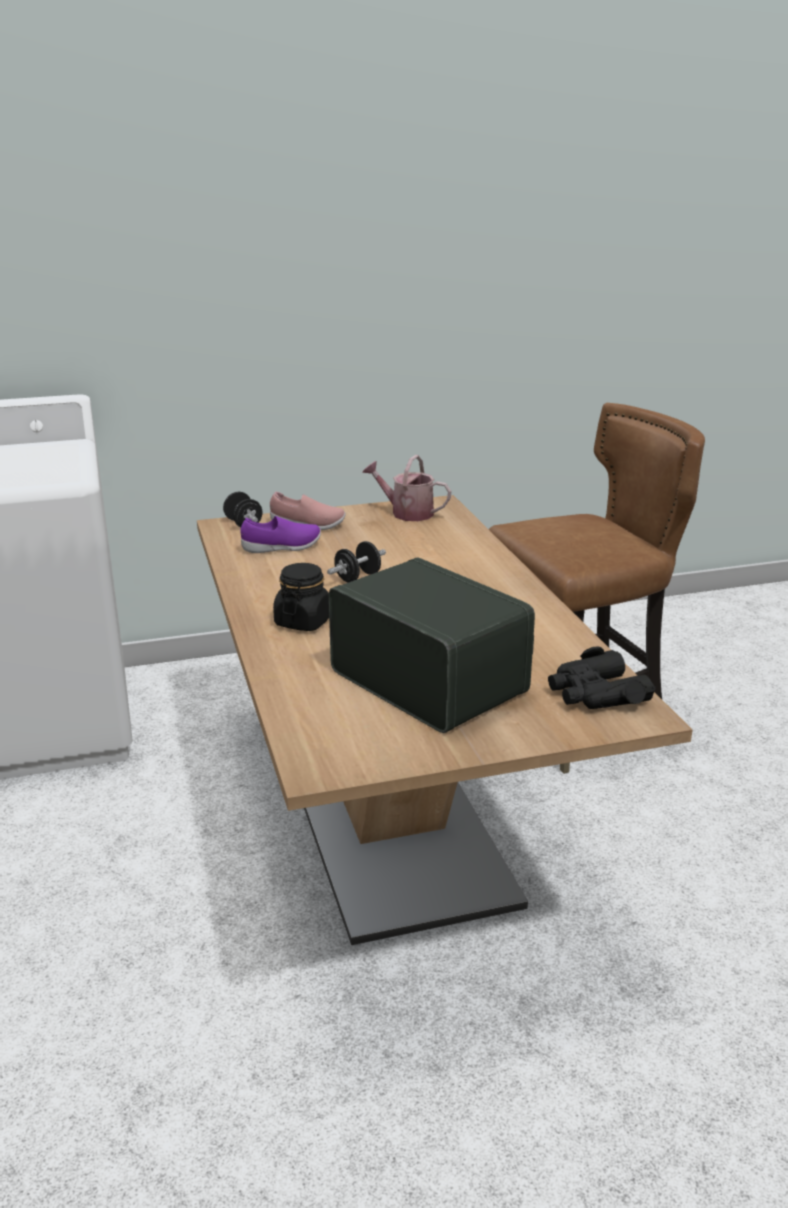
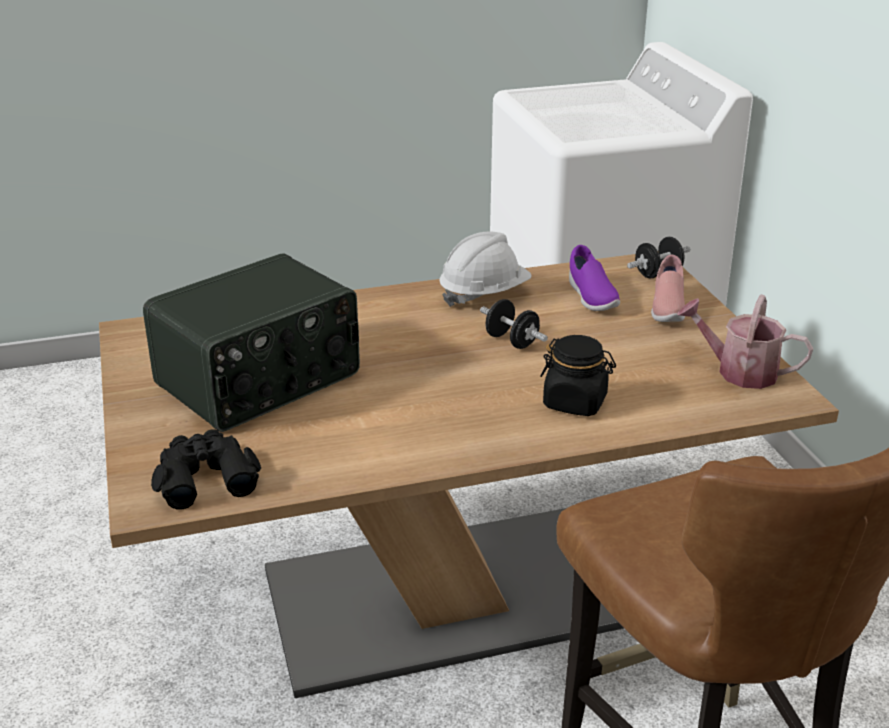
camera: 90 degrees right, 5 degrees up
black jar [273,563,329,631] -> black jar moved to [540,335,616,416]
watering can [362,455,451,521] -> watering can turned 90 degrees counterclockwise [677,295,813,389]
none -> white hard hat [439,231,532,307]

